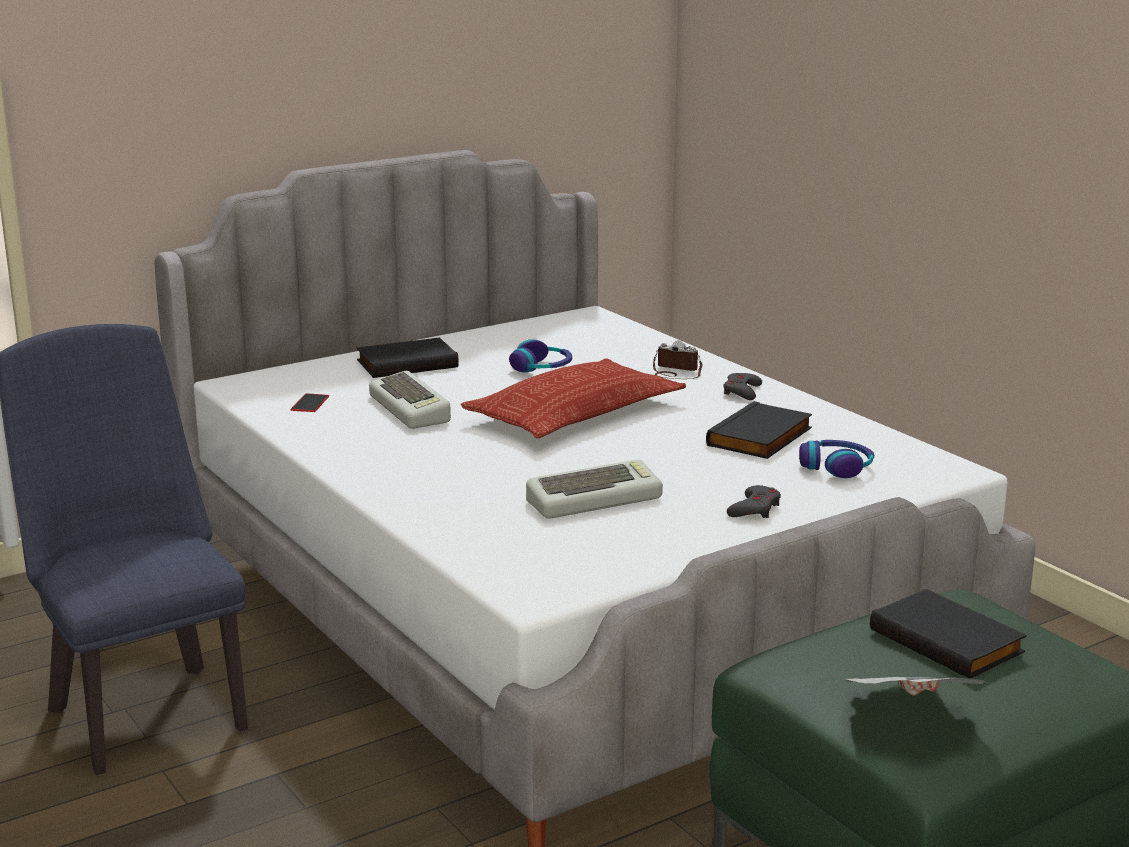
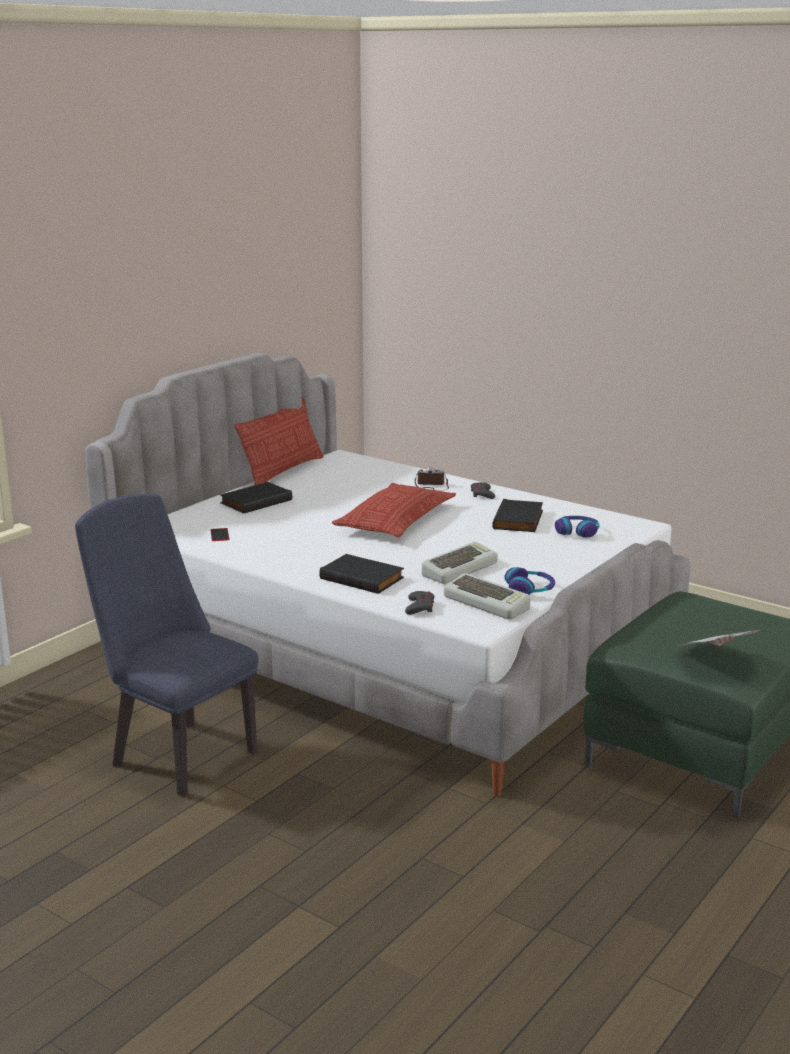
camera: 20 degrees left, 0 degrees up
keyboard [369,371,451,429] -> keyboard moved to [444,573,530,620]
headphones [509,339,572,373] -> headphones moved to [505,567,555,595]
grey game controller [727,485,781,518] -> grey game controller moved to [405,591,435,615]
black book [870,589,1027,679] -> black book moved to [319,554,404,594]
none -> pillow [235,397,324,485]

